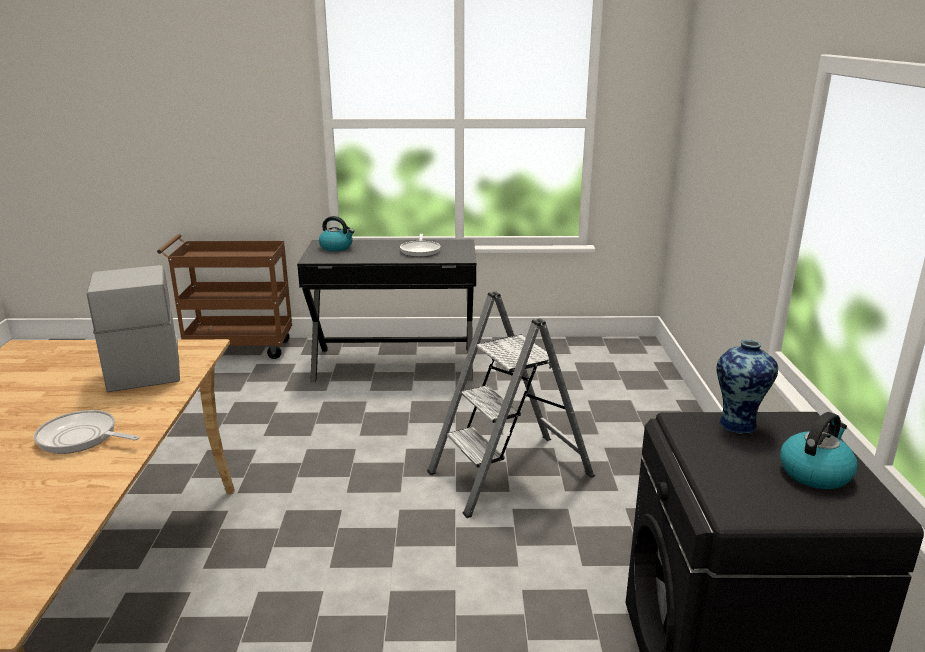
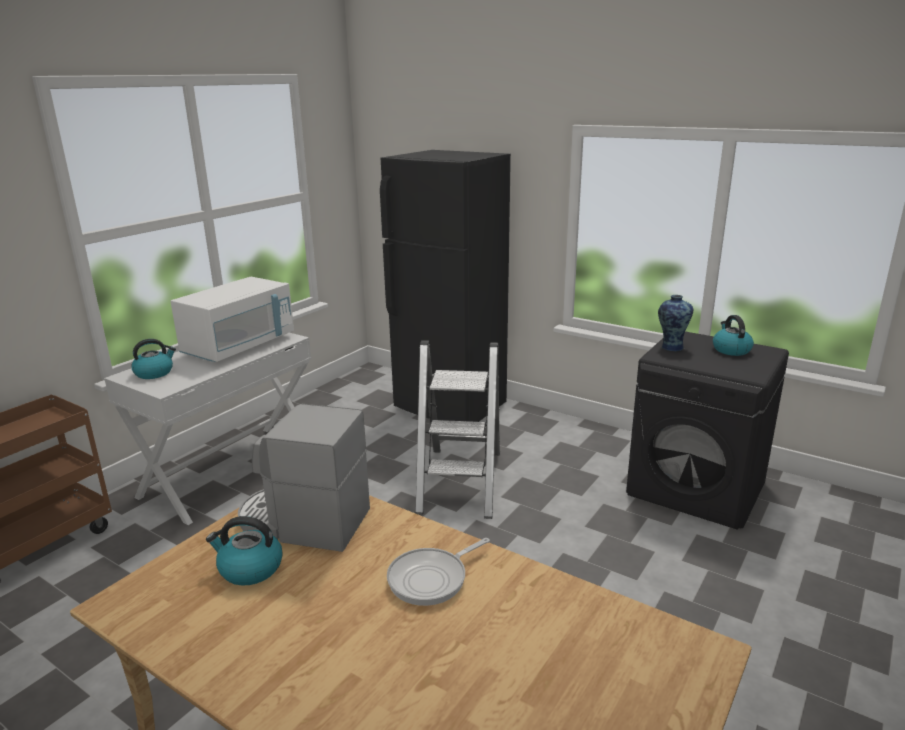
camera: 55 degrees left, 0 degrees up
black console table [297,239,476,382] -> white console table [104,333,311,525]
frying pan [400,234,441,257] -> white microwave [170,277,294,362]
none -> kettle [206,516,283,585]
none -> black fridge [380,150,511,422]

